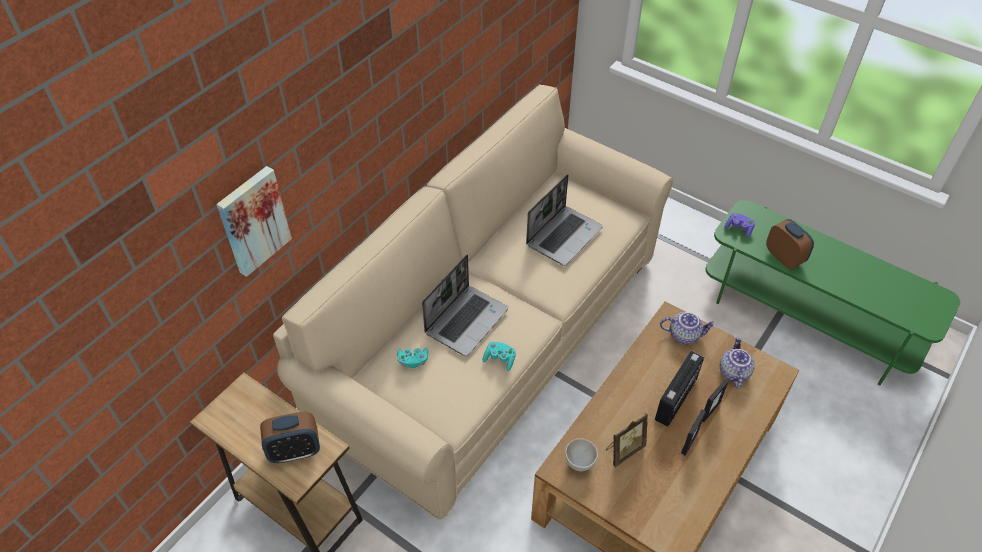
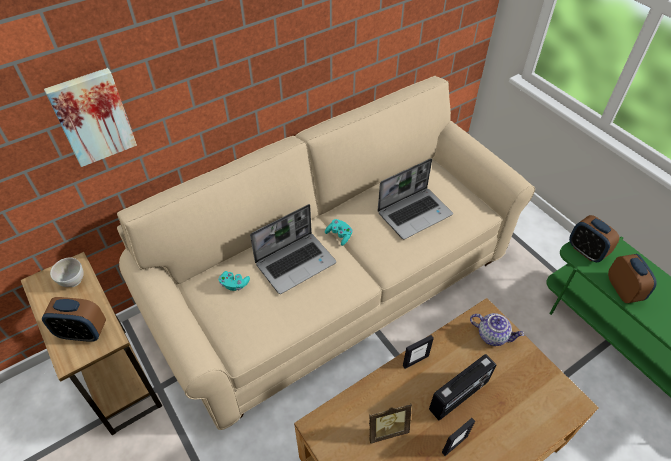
camera: 20 degrees right, 0 degrees up
turquoise game controller [483,342,516,371] -> turquoise game controller moved to [325,219,352,246]
white bowl [565,438,598,471] -> white bowl moved to [50,258,84,287]
picture frame [703,379,729,422] -> picture frame moved to [403,335,434,369]
teapot [720,337,755,389] -> none
purple game controller [724,213,755,238] -> alarm clock [569,215,619,262]

